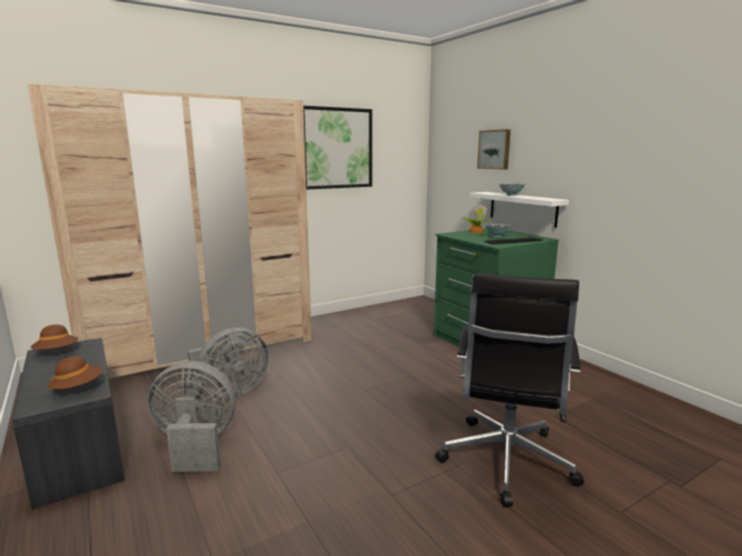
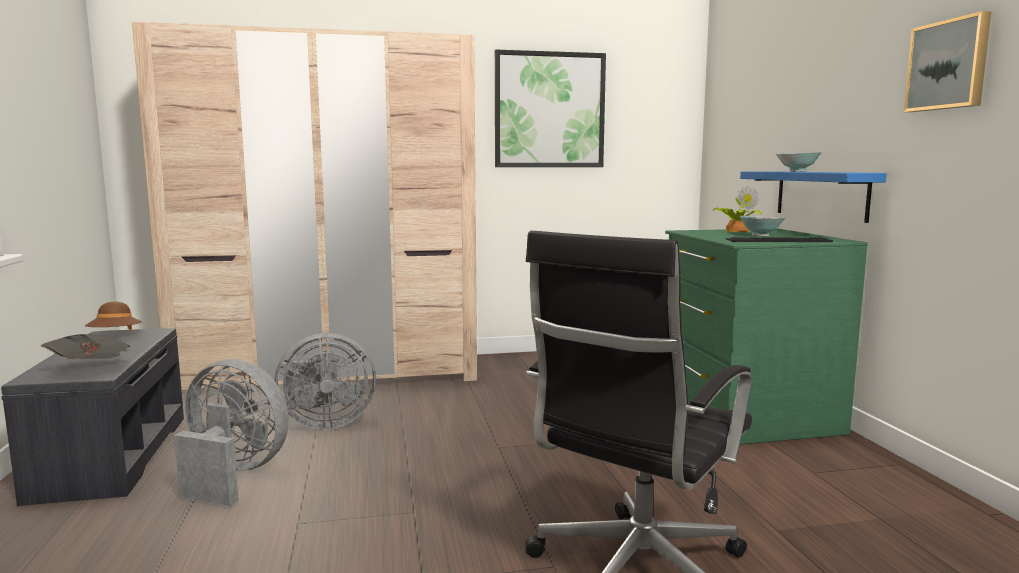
camera: 20 degrees right, 5 degrees down
brown hat [48,356,103,390] -> newspaper [41,334,130,359]
white shelf [470,192,569,228] -> blue shelf [740,171,887,223]
picture [477,129,511,170] -> picture moved to [904,11,991,112]

